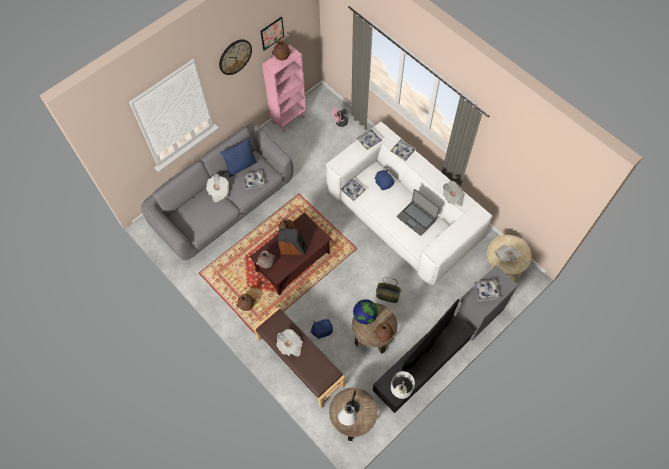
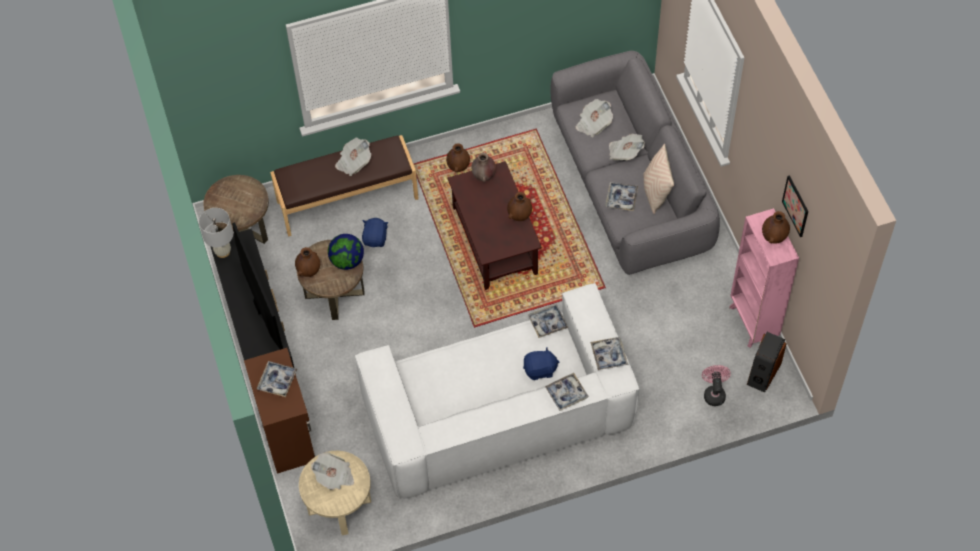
camera: 115 degrees right, 5 degrees down
wall clock [219,39,252,75] -> none
blue pillow [220,138,258,177] -> beige pillow [643,144,674,214]
speaker [278,228,306,255] -> speaker moved to [747,332,787,393]
table lamp [338,390,360,426] -> none
basket [376,277,401,303] -> none
laptop [397,189,439,236] -> none
newspaper [443,181,465,206] -> newspaper moved to [576,99,613,137]
grey cabinet [456,266,518,341] -> brown cabinet [244,348,315,474]

